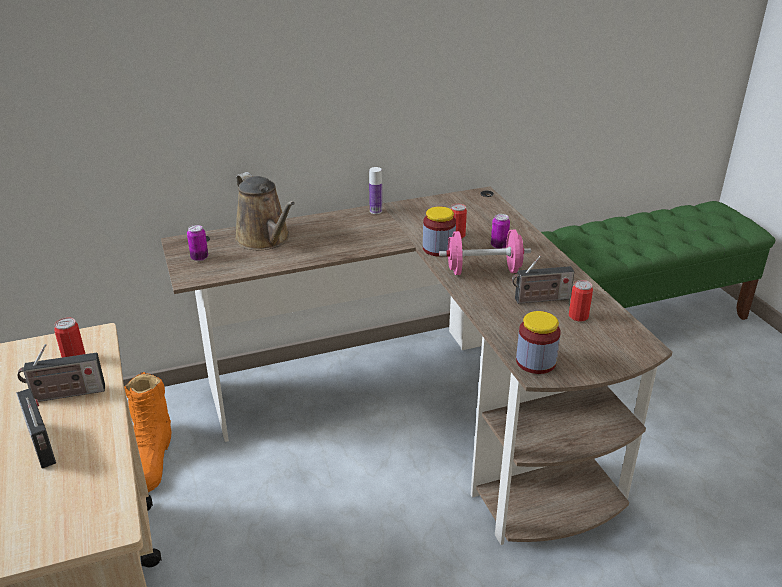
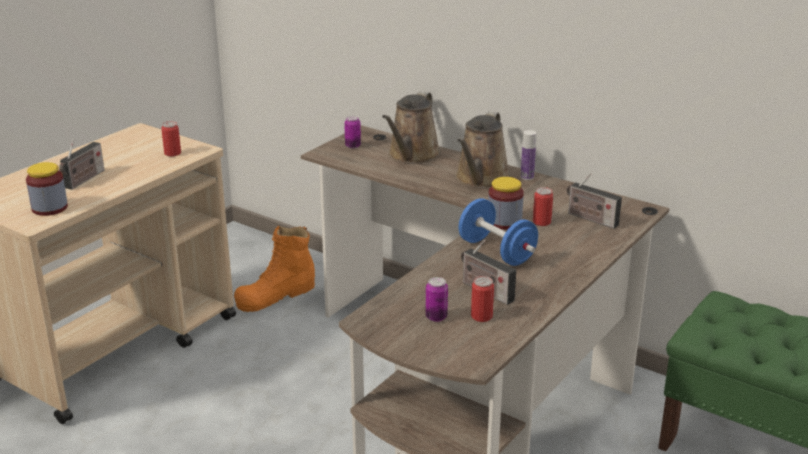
camera: 55 degrees right, 5 degrees down
radio [17,344,105,402] -> radio moved to [567,173,622,229]
pink dumbbell [439,230,531,275] -> blue dumbbell [458,198,538,266]
can [491,214,510,249] -> can moved to [426,277,448,322]
jar [516,311,561,374] -> jar moved to [26,162,68,216]
none -> brown watering can [455,112,511,189]

